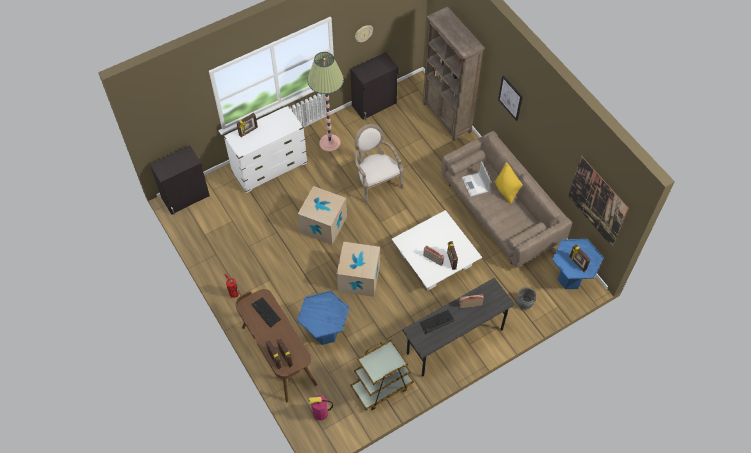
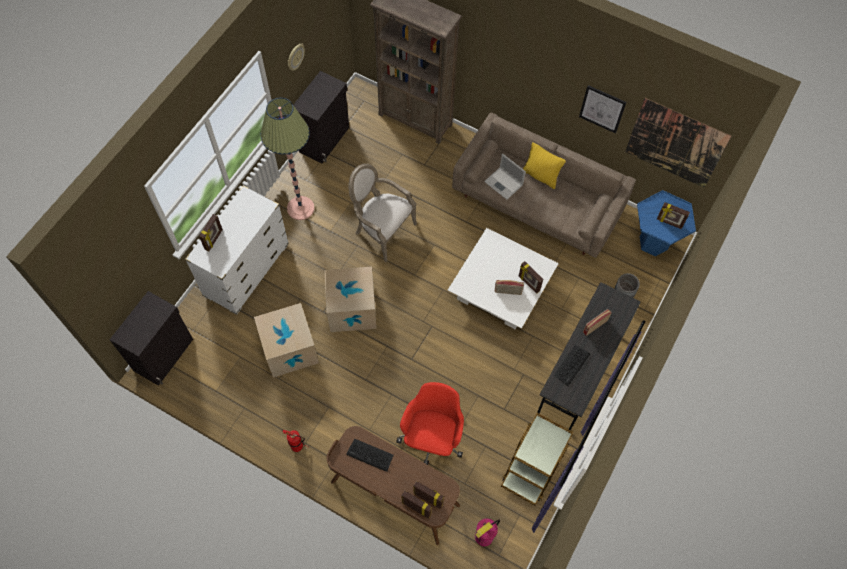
camera: 30 degrees left, 5 degrees up
blue side table [297,291,349,345] -> red office chair [396,382,464,465]
cardboard box [337,242,380,297] -> cardboard box moved to [254,303,319,378]
picture [498,75,523,121] -> picture moved to [579,85,627,134]

